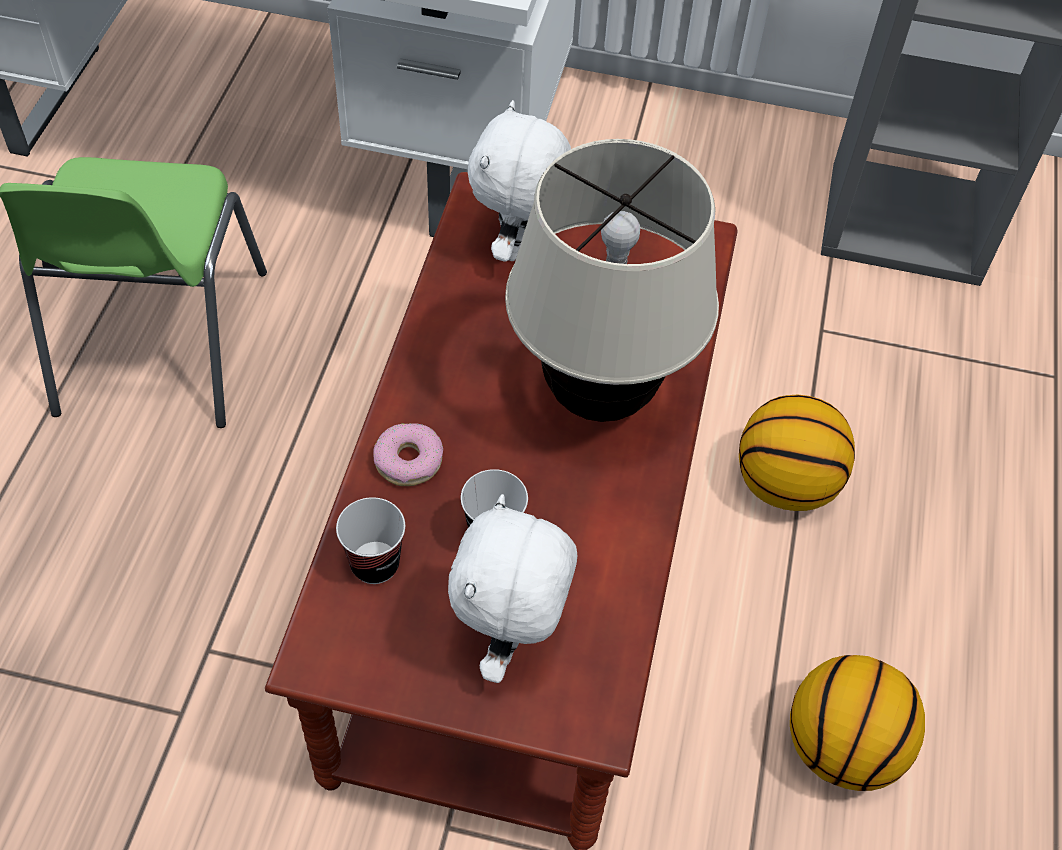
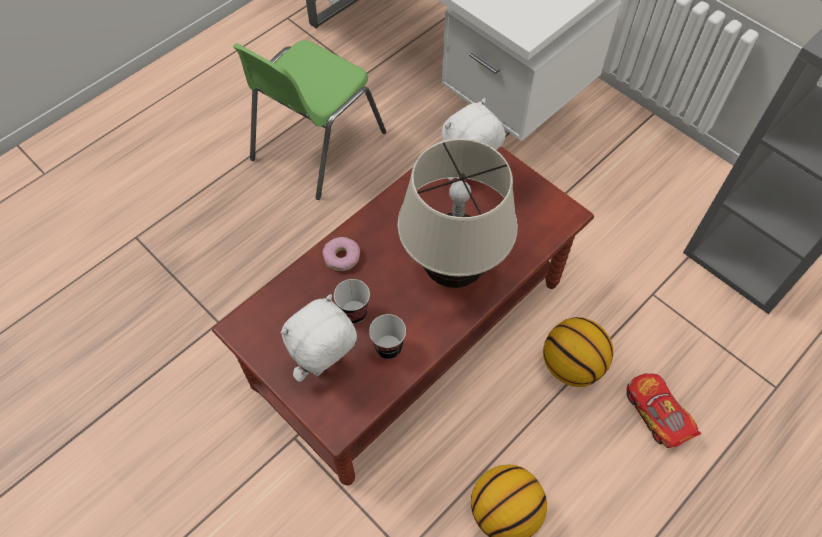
camera: 35 degrees right, 5 degrees up
cup [336,497,405,584] -> cup moved to [369,314,406,359]
none -> toy car [626,373,701,448]

